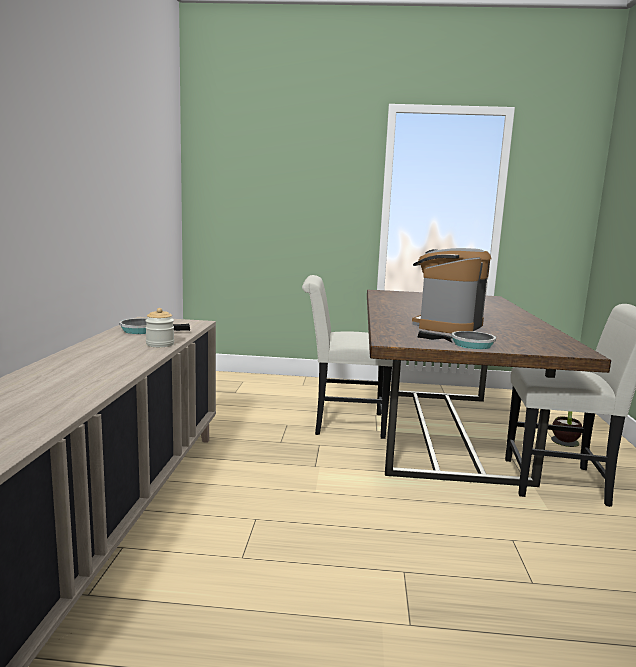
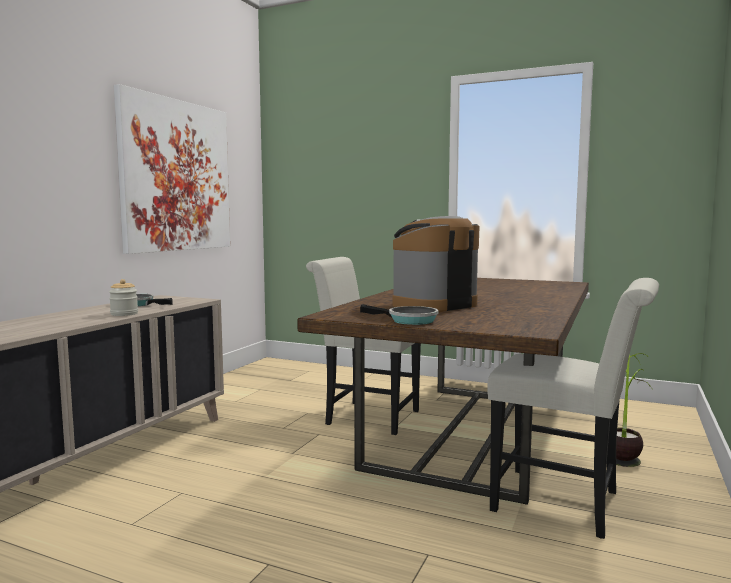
camera: 20 degrees right, 5 degrees down
none -> picture [114,84,230,254]

